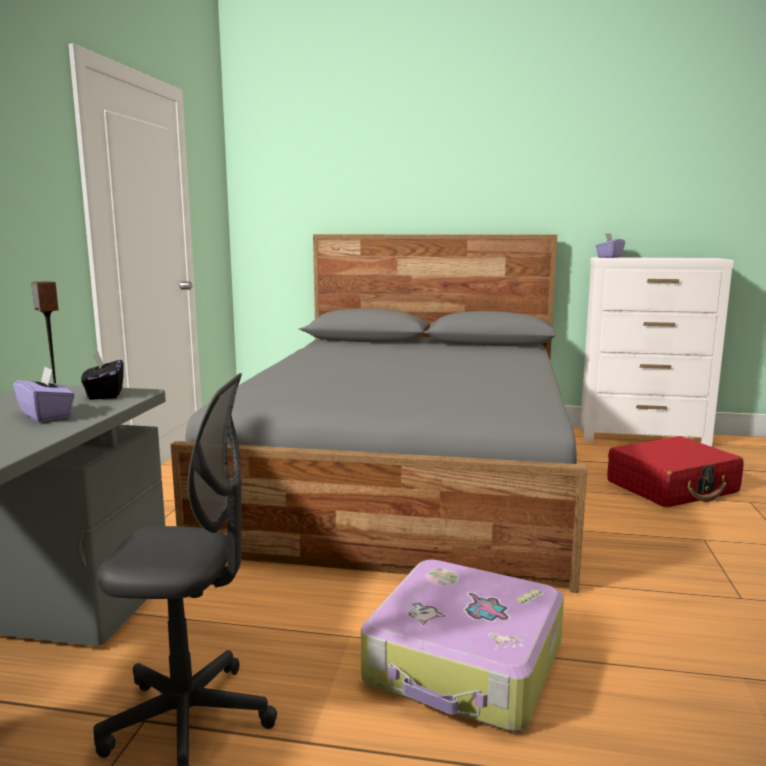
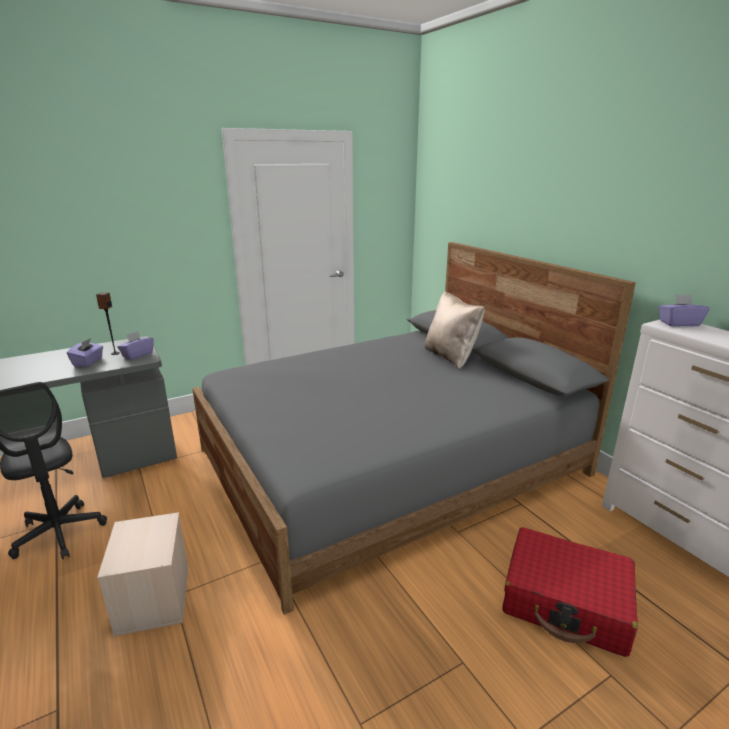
camera: 50 degrees right, 10 degrees up
black tissue box [81,351,123,400] -> purple tissue box [117,331,154,360]
suitcase [361,559,564,731] -> beige storage box [97,512,189,637]
none -> beige pillow [424,291,485,369]

